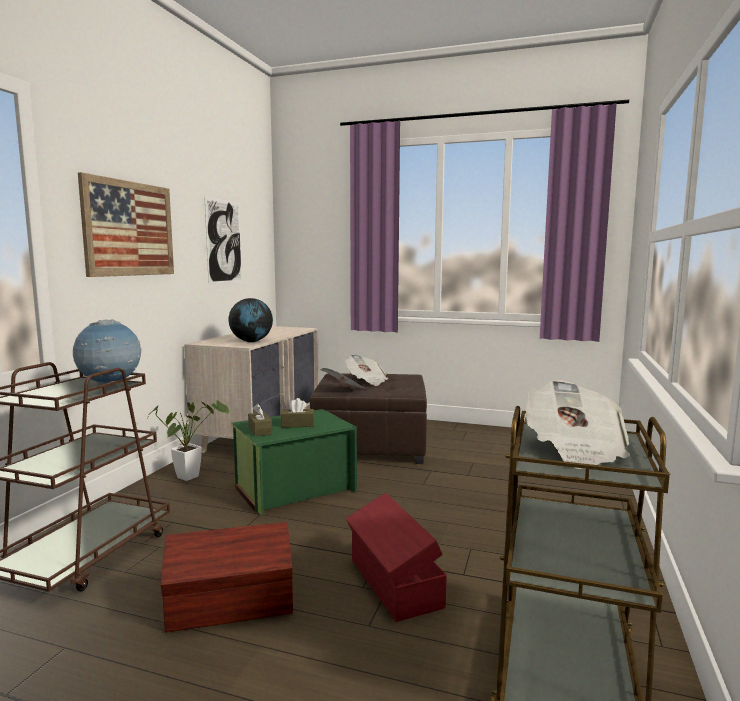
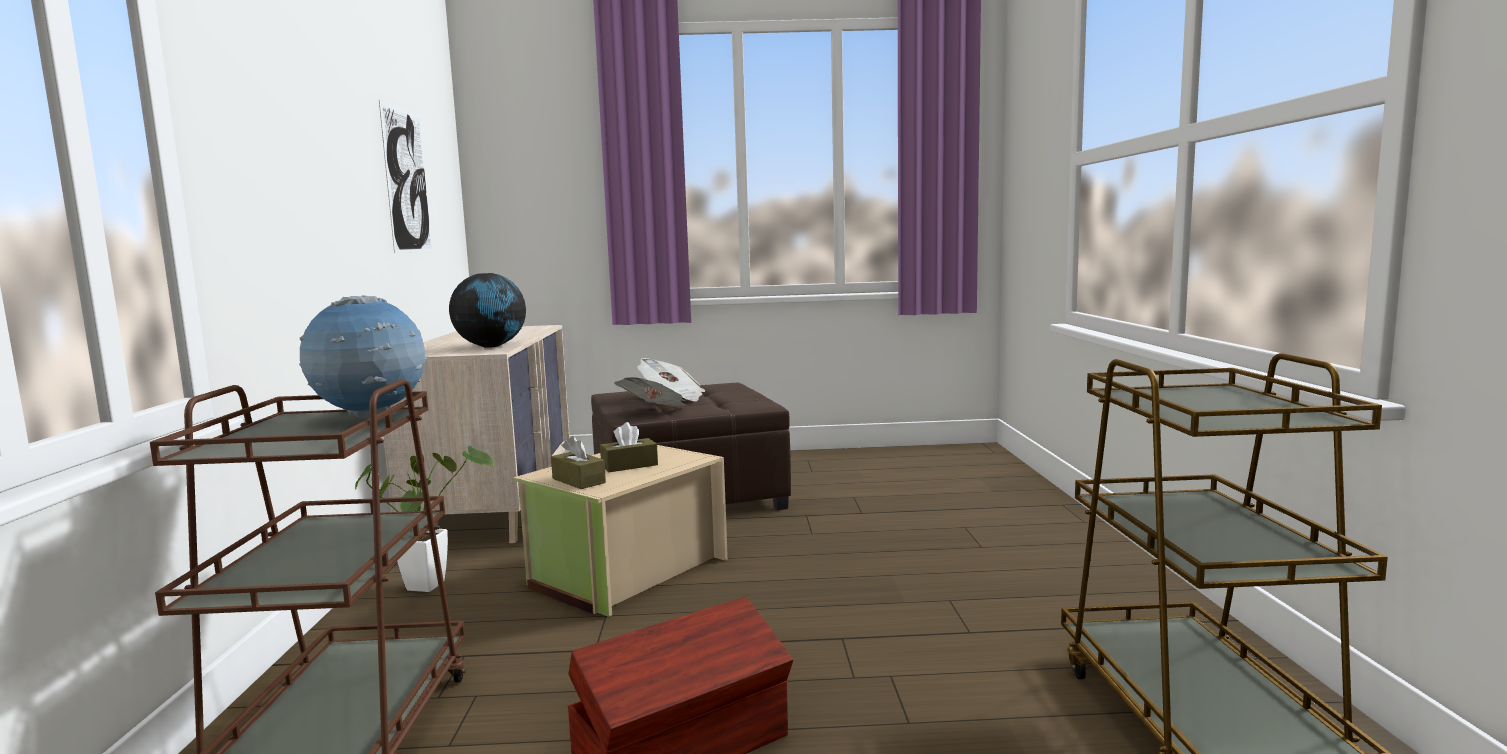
camera: 20 degrees left, 0 degrees up
picture [78,172,174,277] -> none
green storage box [231,409,357,515] -> beige storage box [513,445,728,617]
red storage box [346,493,447,622] -> none
newspaper [524,380,630,469] -> none

